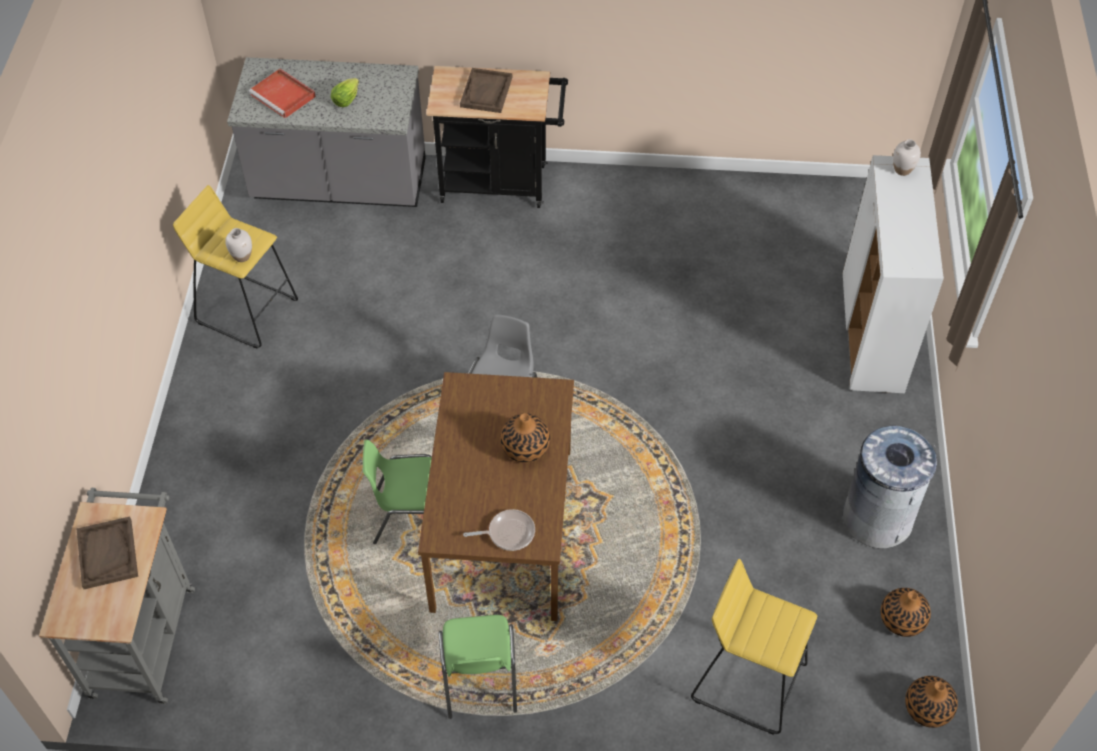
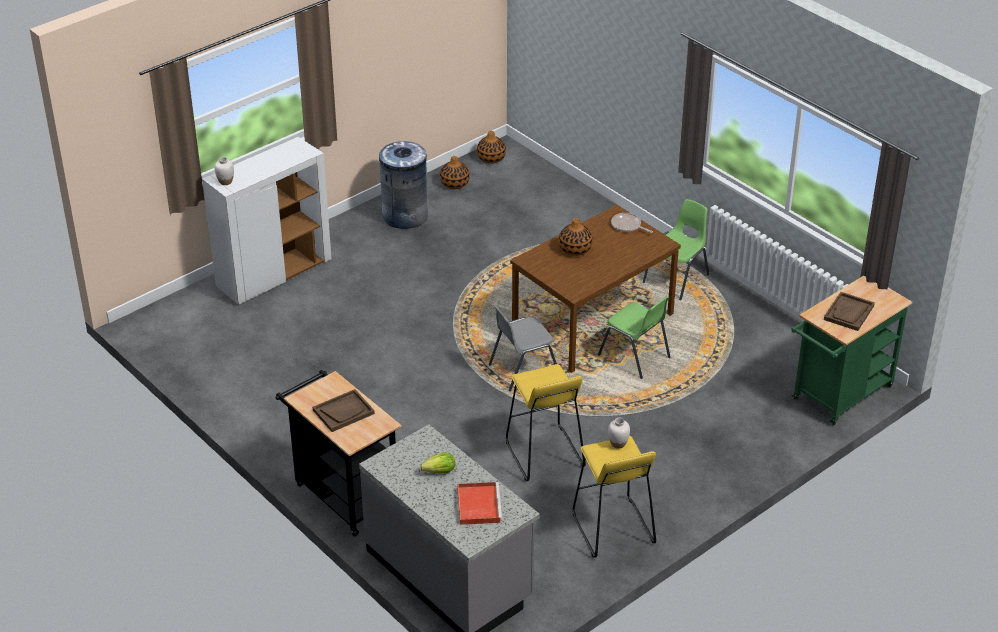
camera: 135 degrees left, 15 degrees down
grey cart [39,488,195,704] -> green cart [791,276,912,425]
yellow stool [691,559,817,735] -> yellow stool moved to [506,364,586,481]

